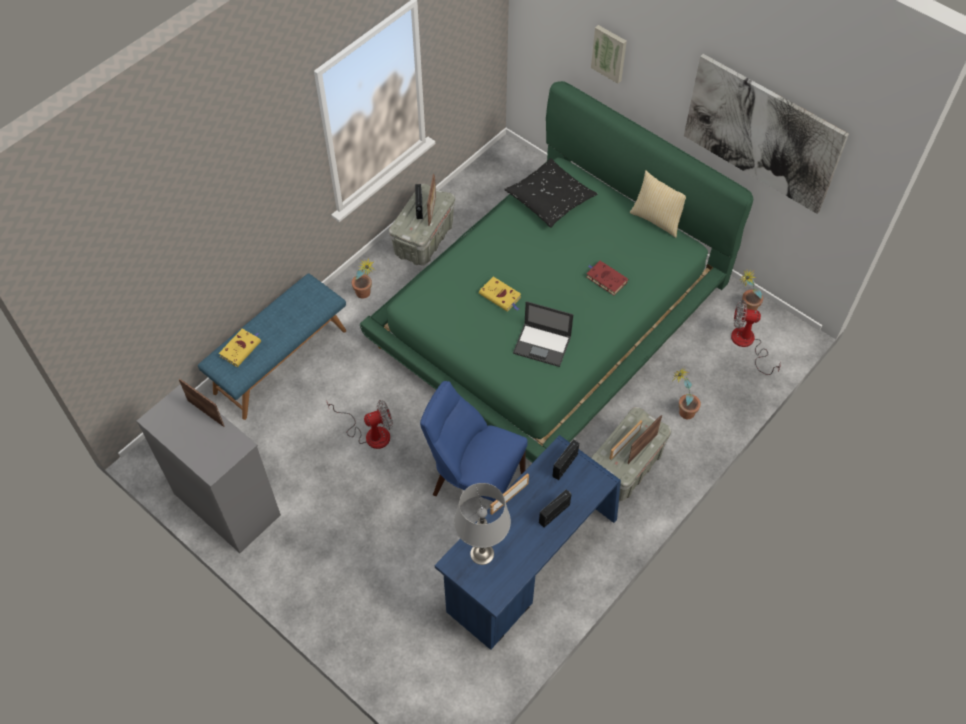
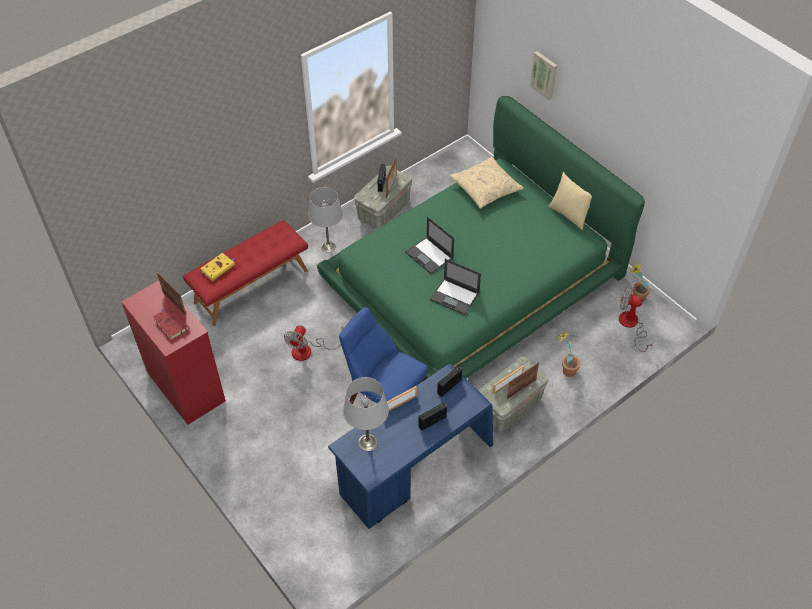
camera: 10 degrees right, 5 degrees down
grey dresser [137,384,281,553] -> red dresser [121,281,226,425]
blue bench [198,274,346,420] -> red bench [183,220,308,326]
fan [326,400,393,449] -> fan turned 120 degrees clockwise [284,325,344,361]
potted plant [352,259,375,298] -> grey table lamp [308,187,343,253]
yellow book [479,277,521,312] -> laptop [405,217,454,274]
black pillow [504,158,597,228] -> beige pillow [450,157,524,209]
red book [586,261,628,295] -> red book moved to [153,306,189,340]
picture [684,54,849,214] -> none

